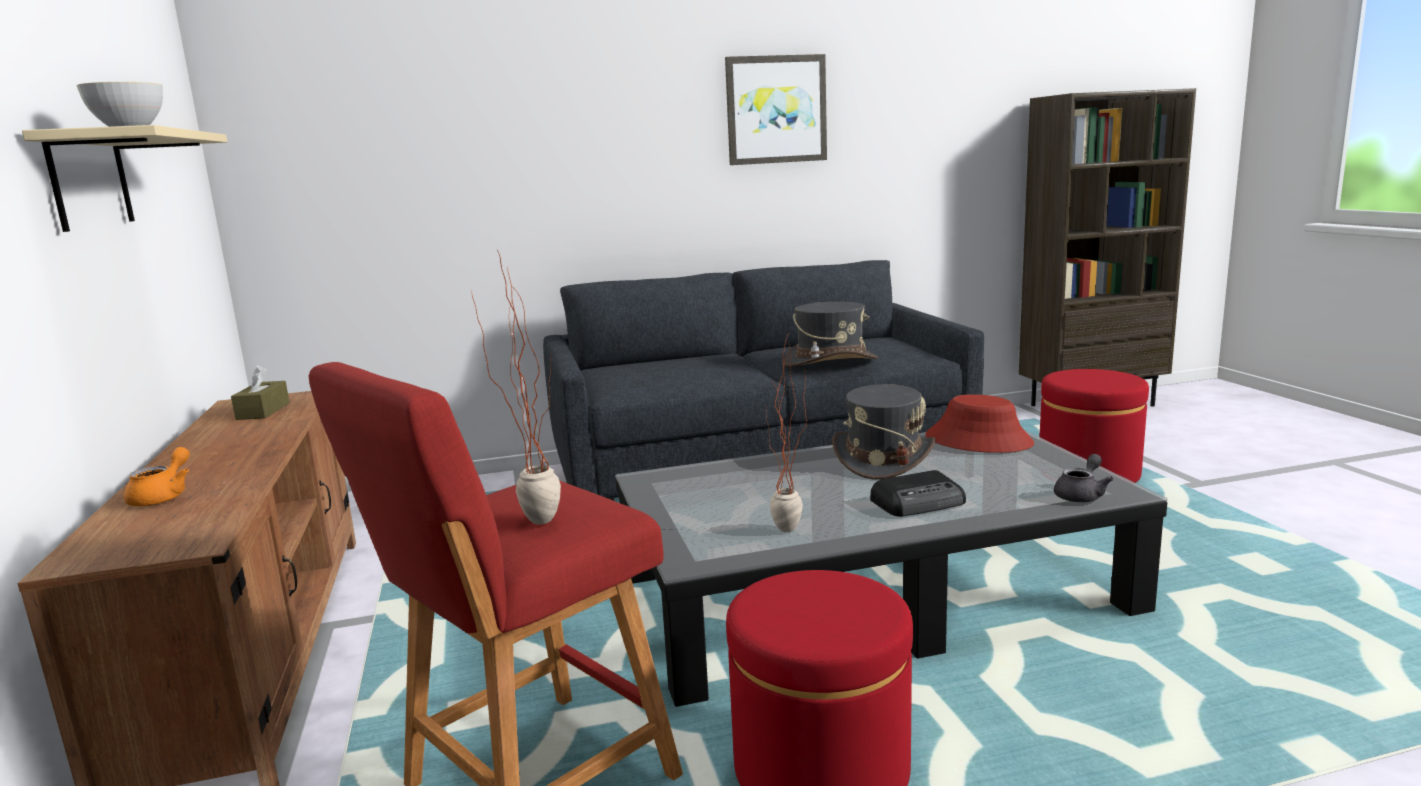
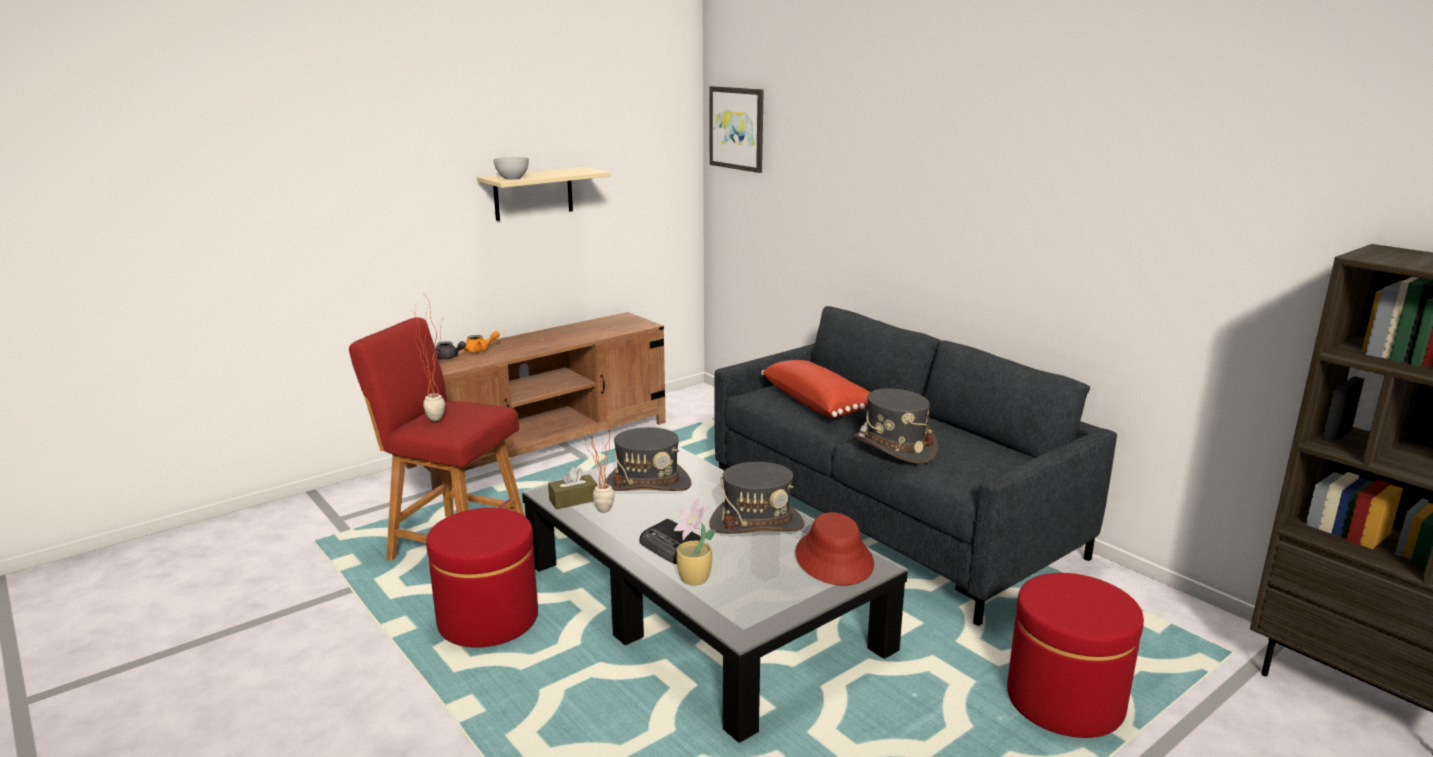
camera: 65 degrees right, 5 degrees up
brown tissue box [231,365,290,420] -> brown tissue box moved to [548,467,597,509]
picture [725,54,827,165] -> picture moved to [709,86,764,173]
grey teapot [1054,454,1113,502] -> grey teapot moved to [436,341,466,360]
none -> grey hat [604,427,692,491]
none -> potted plant [674,498,715,585]
none -> red pillow [761,360,870,418]

